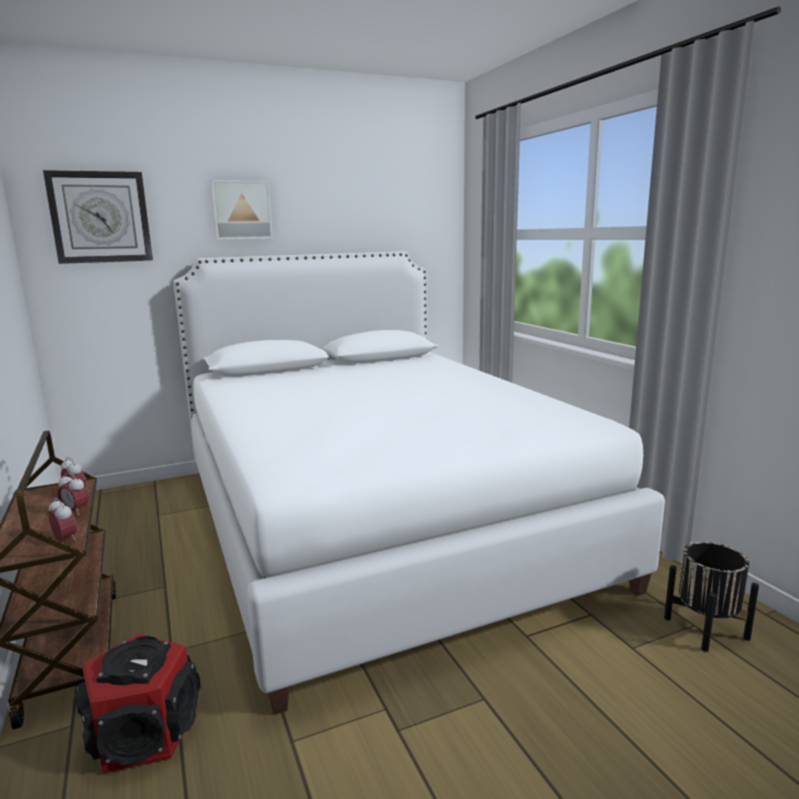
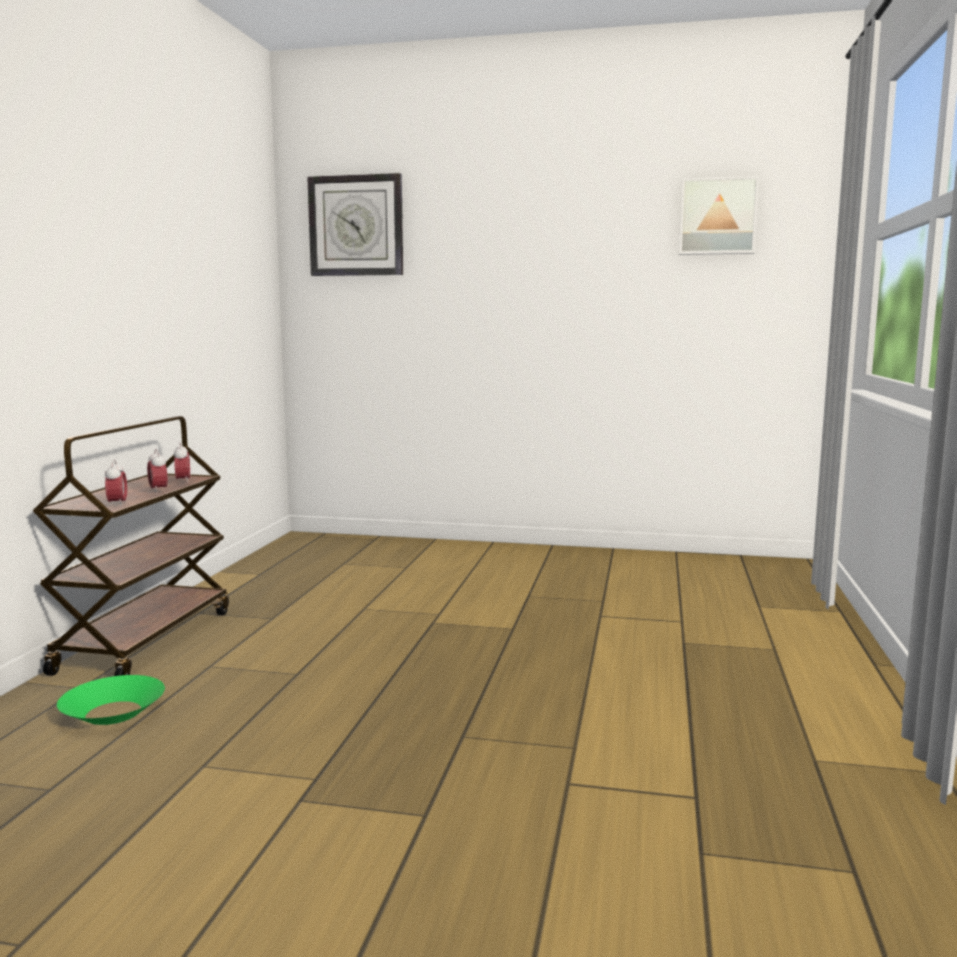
camera: 35 degrees right, 5 degrees down
speaker [74,634,201,773] -> green bowl [57,675,165,725]
white bed [173,251,665,715] -> none
picture [210,180,273,240] -> picture moved to [679,176,759,255]
black planter [664,542,759,652] -> none

